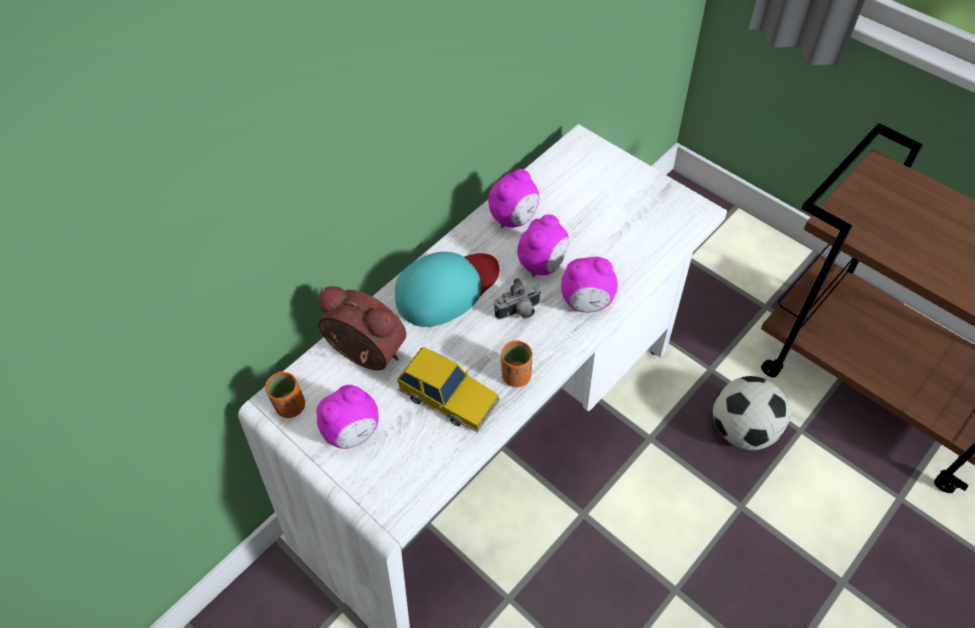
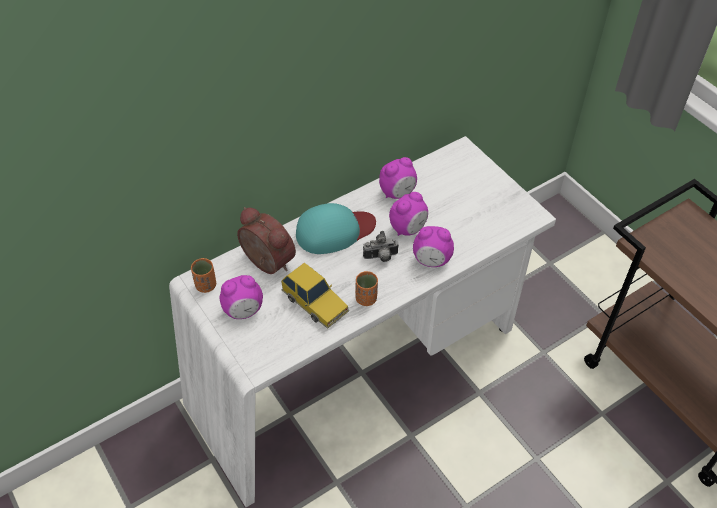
camera: 10 degrees right, 5 degrees down
football [713,376,790,450] -> none

